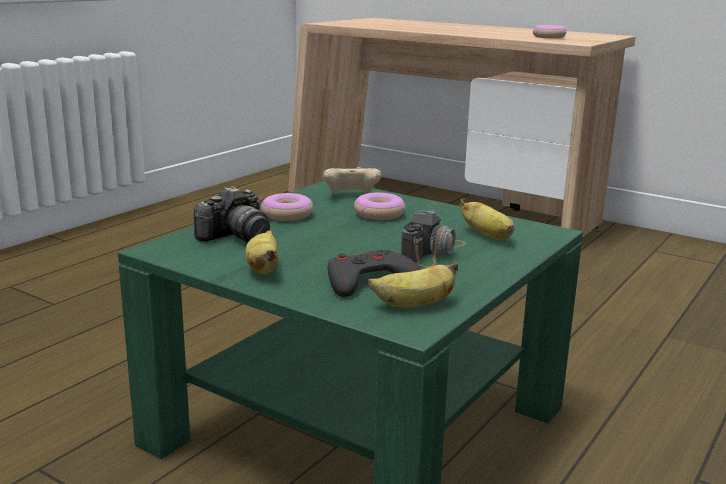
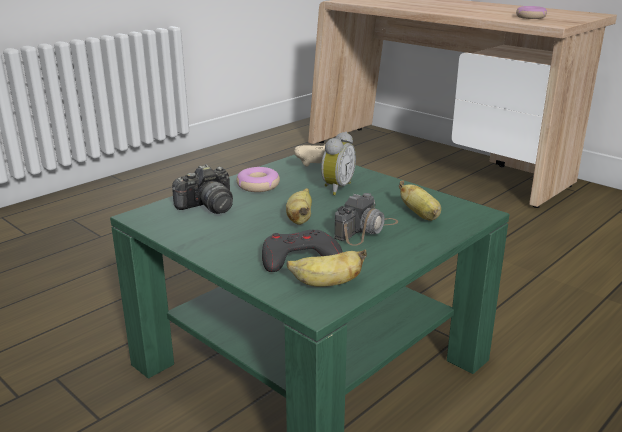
camera: 10 degrees right, 5 degrees up
banana [245,230,279,275] -> banana moved to [286,188,312,225]
donut [354,193,405,220] -> alarm clock [321,132,356,195]

